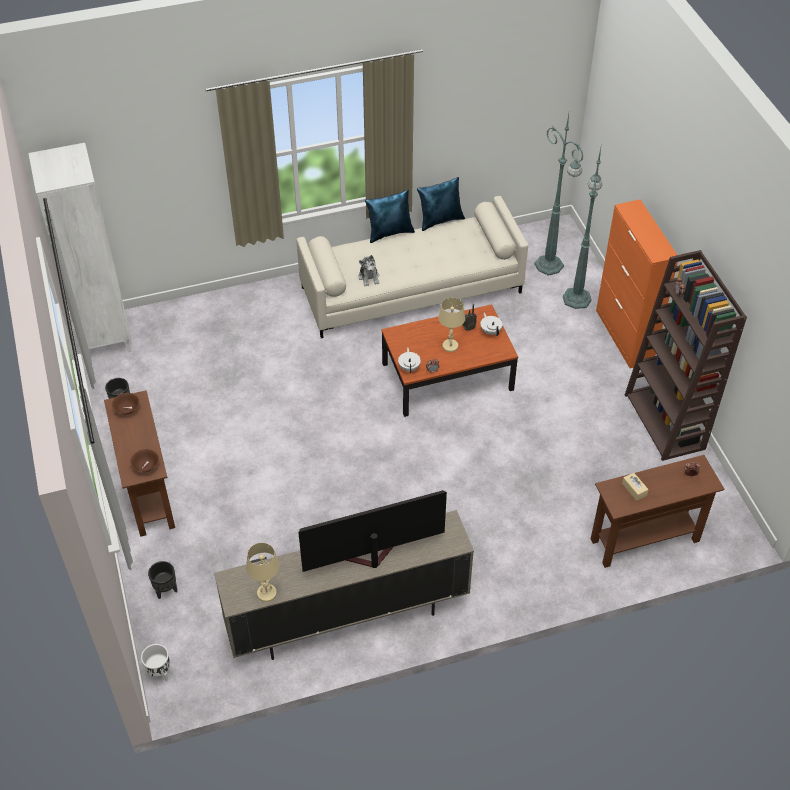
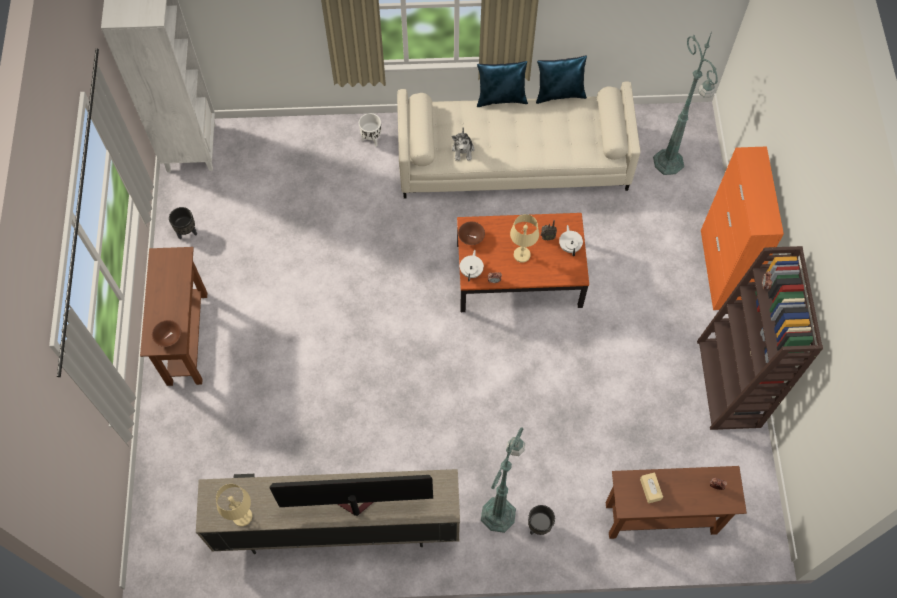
camera: 15 degrees right, 15 degrees up
brown bowl [112,393,139,414] -> brown bowl moved to [458,222,485,245]
white planter [141,644,170,682] -> white planter moved to [359,113,381,146]
black planter [148,561,177,599] -> black planter moved to [528,505,555,535]
green floor lamp [563,148,602,309] -> green floor lamp moved to [481,427,525,533]

